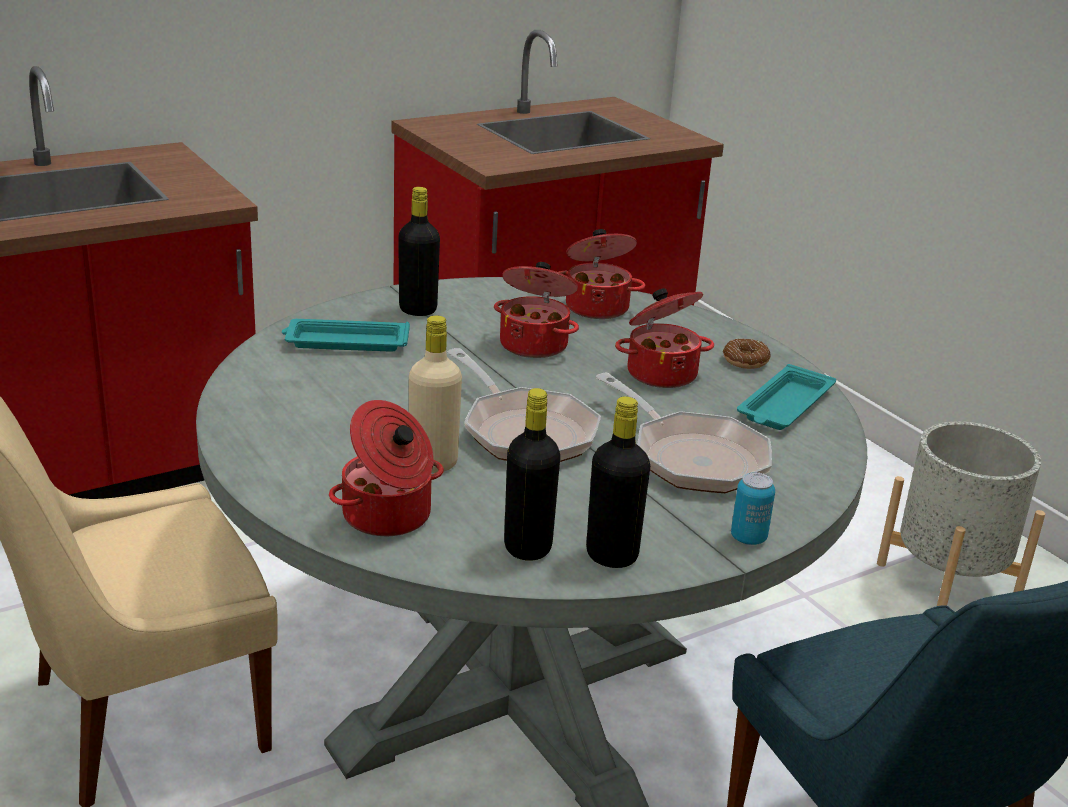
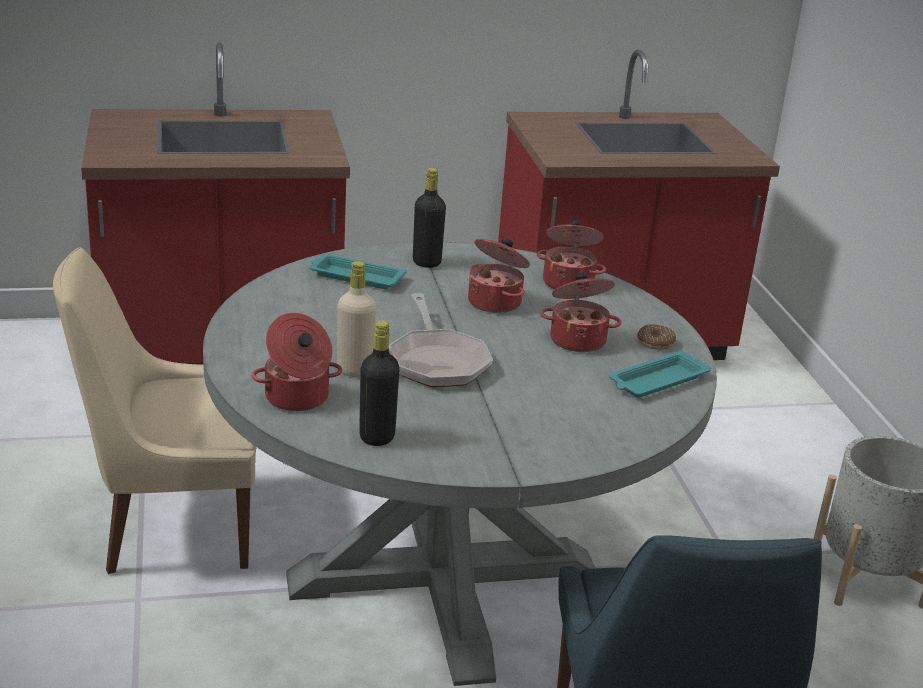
camera: 20 degrees right, 0 degrees up
black bottle [586,396,650,568] -> none
frying pan [596,373,772,493] -> none
can [731,472,775,545] -> none

